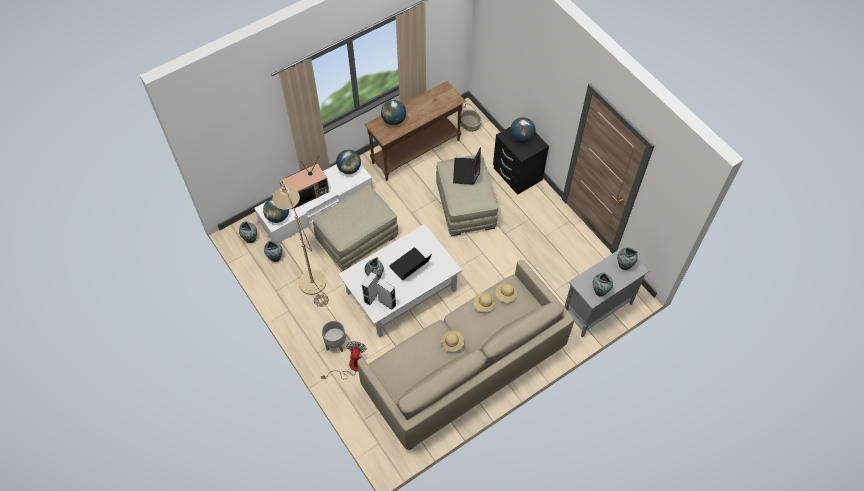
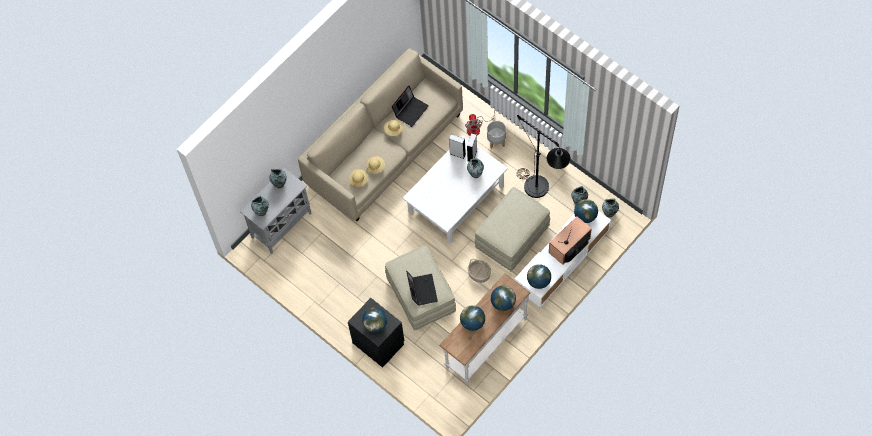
camera: 170 degrees right, 5 degrees up
beige floor lamp [272,181,328,307] -> black floor lamp [517,115,571,198]
brown console table [365,81,466,181] -> white console table [439,274,530,385]
laptop [389,247,432,280] -> laptop moved to [392,86,429,127]
basket [461,103,482,132] -> basket moved to [468,259,491,283]
none -> globe [460,305,485,331]

